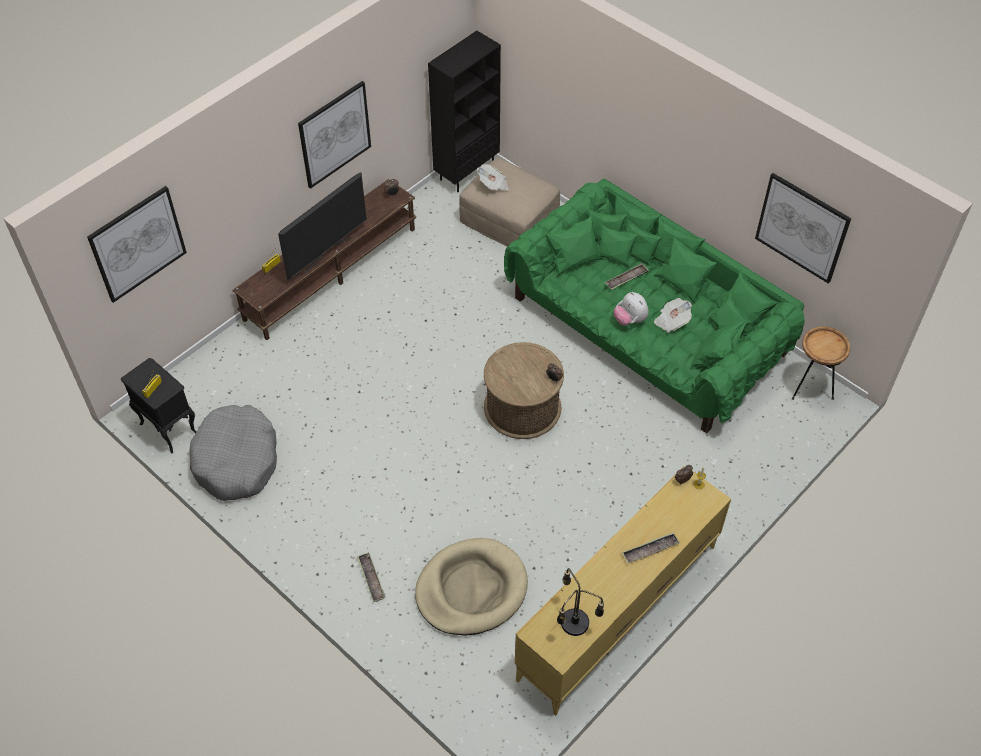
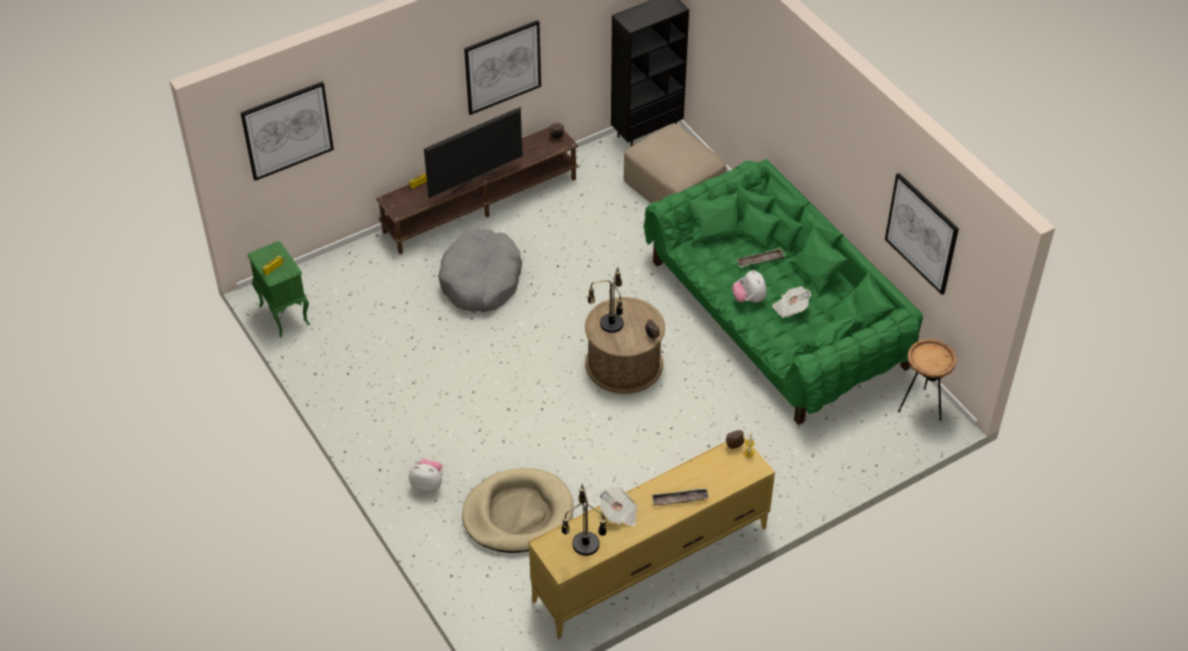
camera: 15 degrees right, 5 degrees down
black nightstand [121,358,197,454] -> green nightstand [247,241,310,338]
grey dog bed [189,405,277,501] -> grey dog bed moved to [438,229,522,312]
tray [357,552,385,602] -> plush toy [409,459,443,494]
newspaper [477,164,508,191] -> newspaper moved to [599,487,638,526]
none -> table lamp [588,267,624,333]

